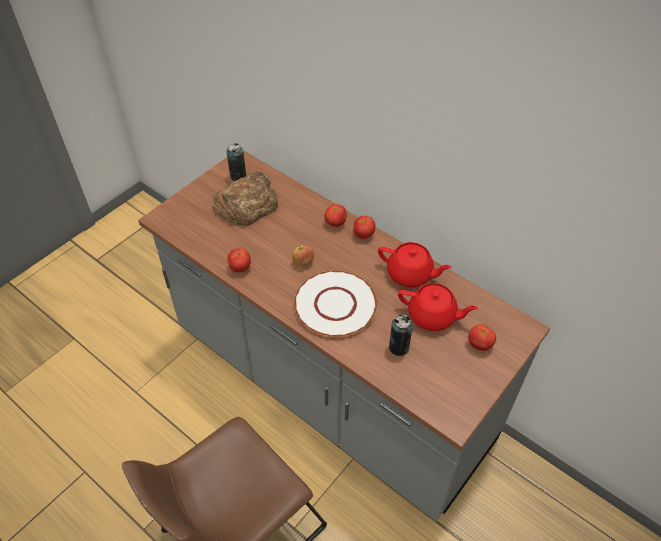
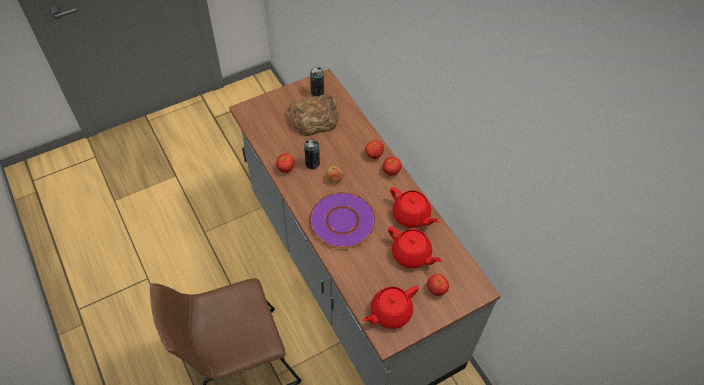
camera: 20 degrees right, 5 degrees up
white plate [294,270,377,337] -> purple plate [309,192,376,248]
can [389,315,413,356] -> can moved to [304,139,320,169]
none -> red teapot [363,286,419,329]

